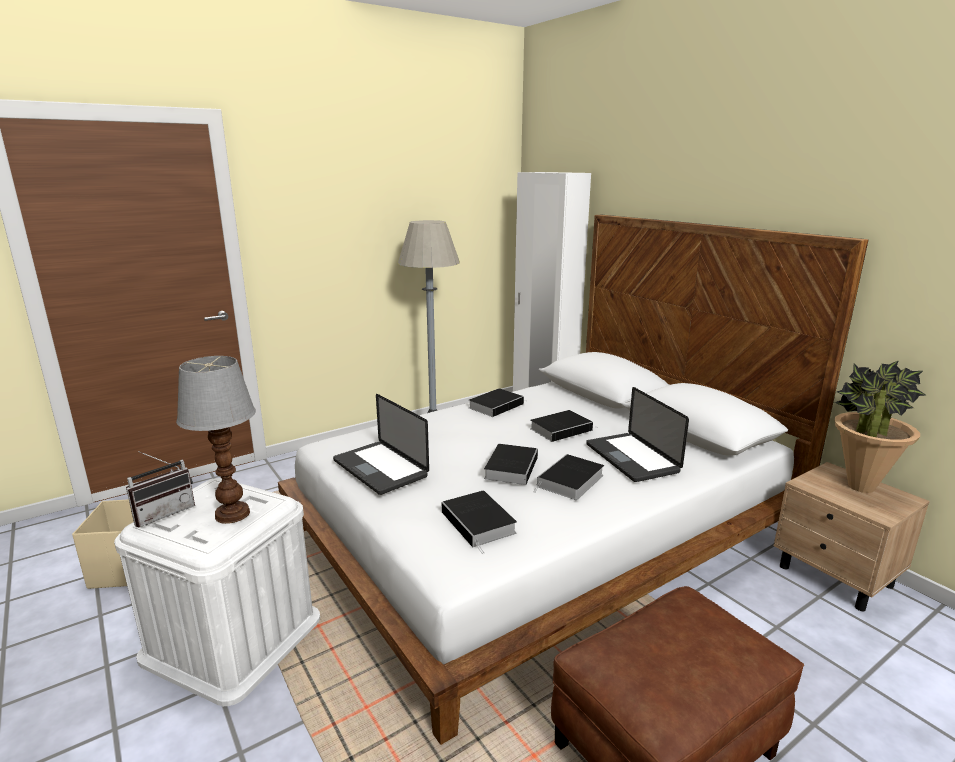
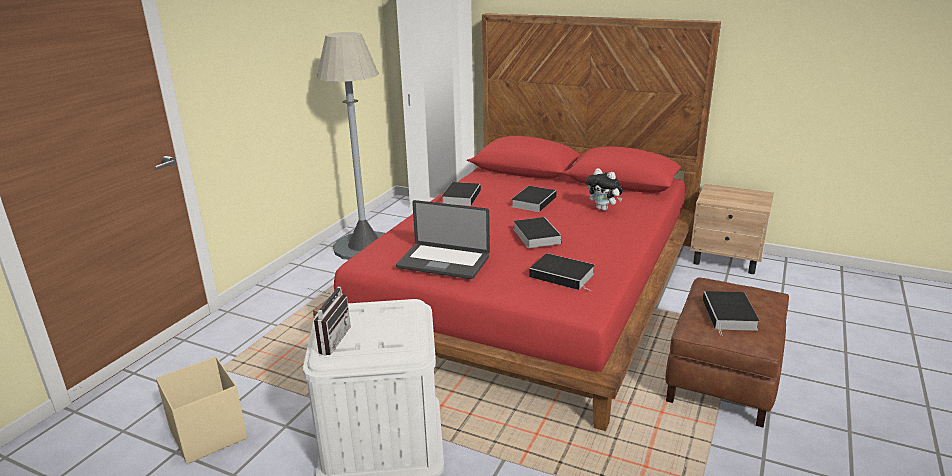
camera: 30 degrees left, 5 degrees up
table lamp [176,356,256,524] -> none
white bed [278,215,868,745] -> red bed [313,13,721,431]
book [533,454,604,500] -> book moved to [703,291,760,336]
laptop [586,387,689,482] -> plush toy [586,168,623,211]
potted plant [834,360,926,493] -> none

